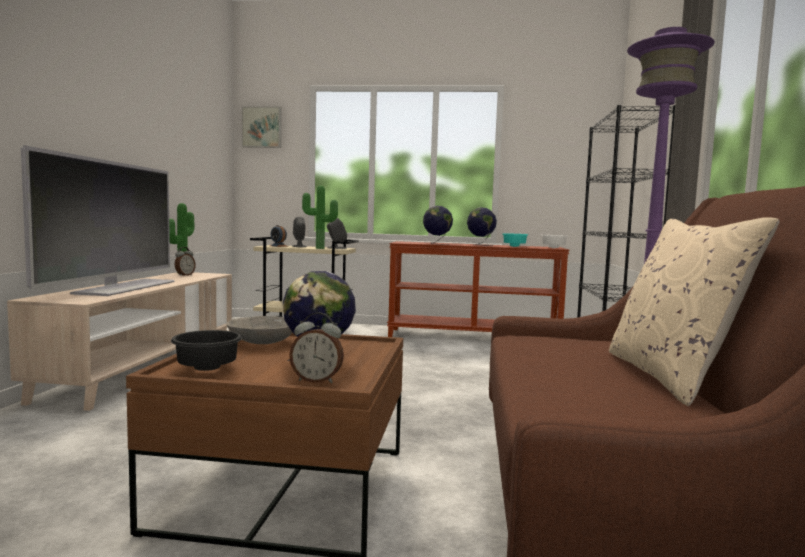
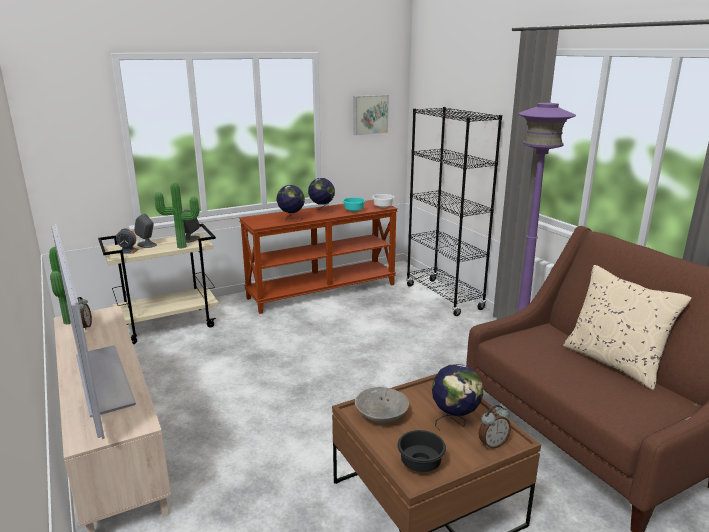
camera: 35 degrees left, 15 degrees up
picture [242,106,281,148] -> picture moved to [354,95,389,135]

